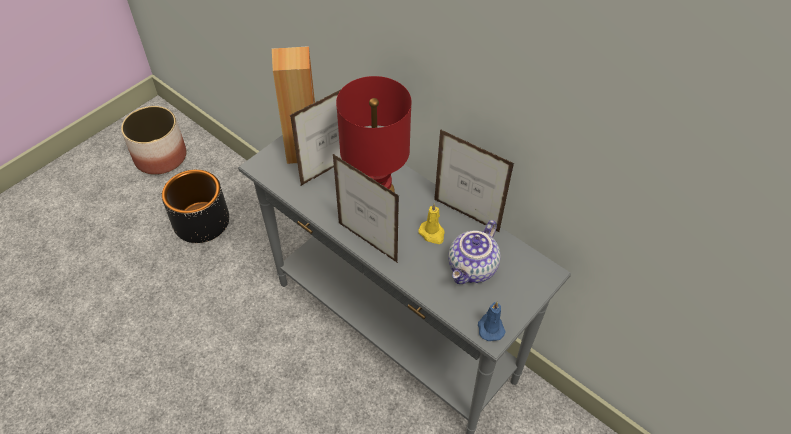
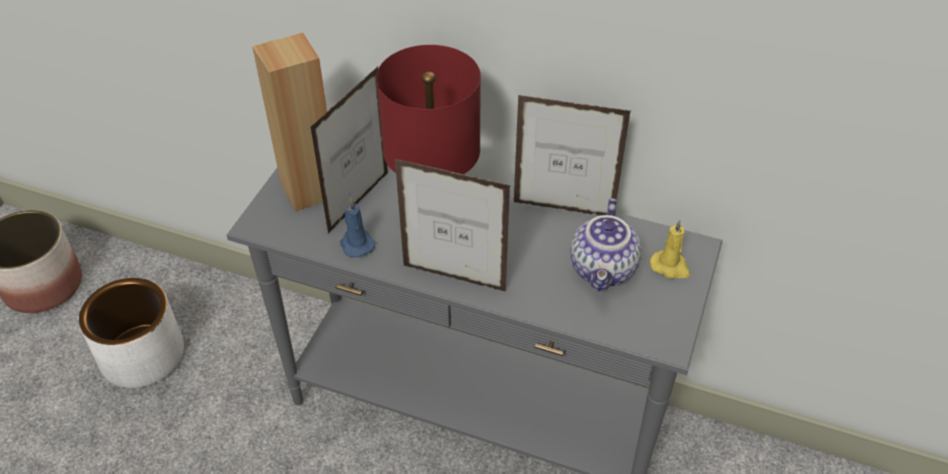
camera: 20 degrees left, 5 degrees down
black planter [162,169,229,243] -> white planter [79,278,184,388]
yellow candle [418,203,445,244] -> yellow candle moved to [650,220,690,279]
blue candle [478,302,506,341] -> blue candle moved to [340,198,376,258]

